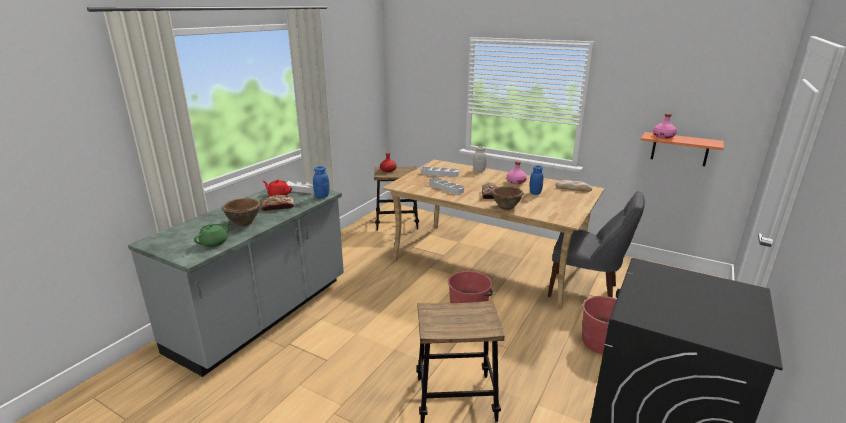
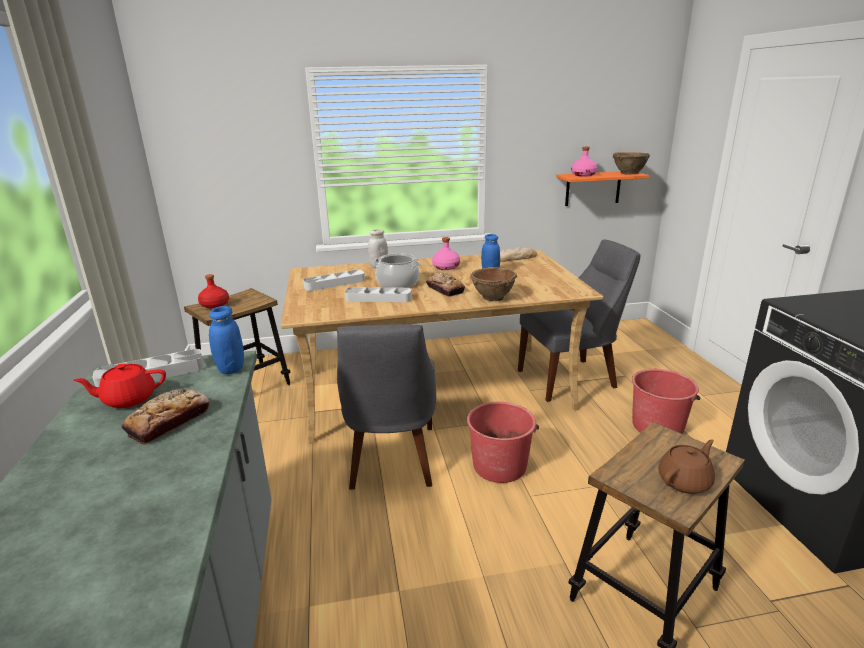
camera: 40 degrees left, 0 degrees up
green teapot [194,220,231,247] -> none
brown bowl [222,198,261,226] -> brown bowl moved to [613,152,650,175]
none -> grey chair [337,324,436,490]
none -> cooking pot [374,253,421,288]
none -> brown teapot [658,439,715,494]

